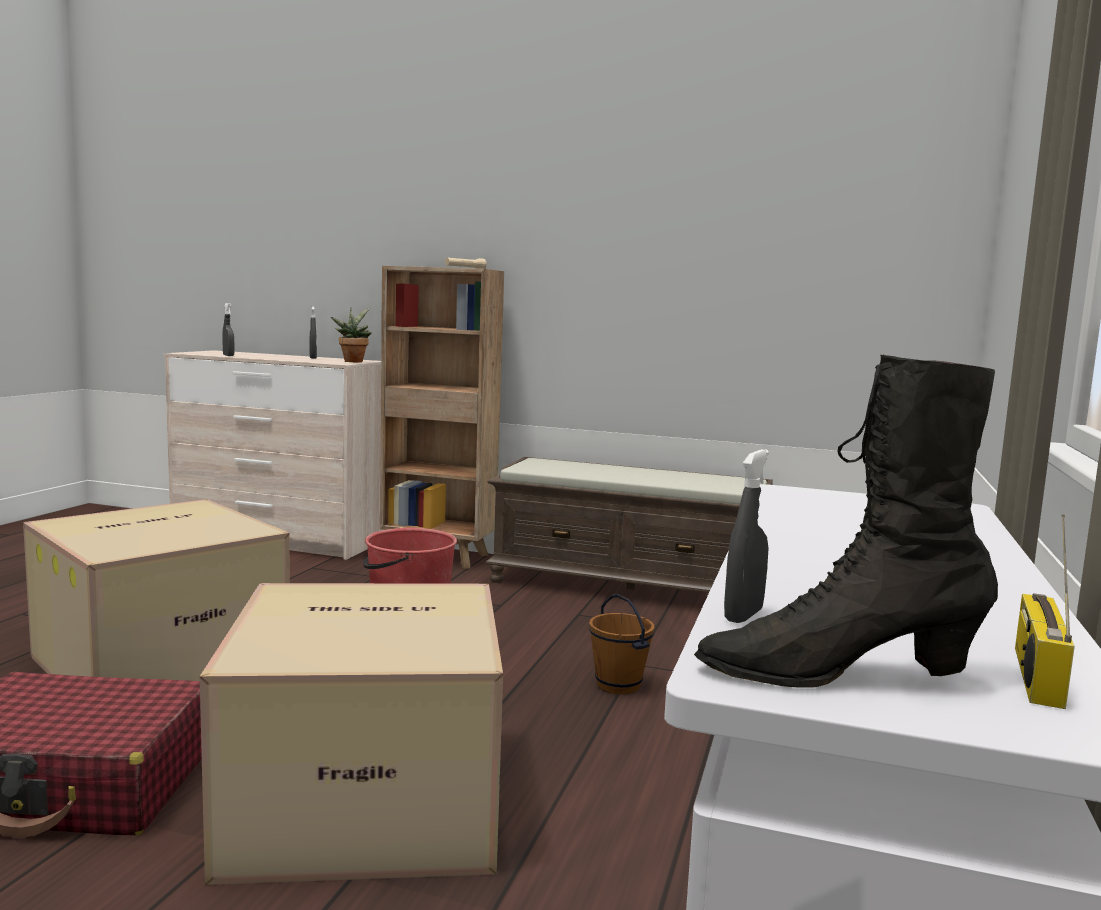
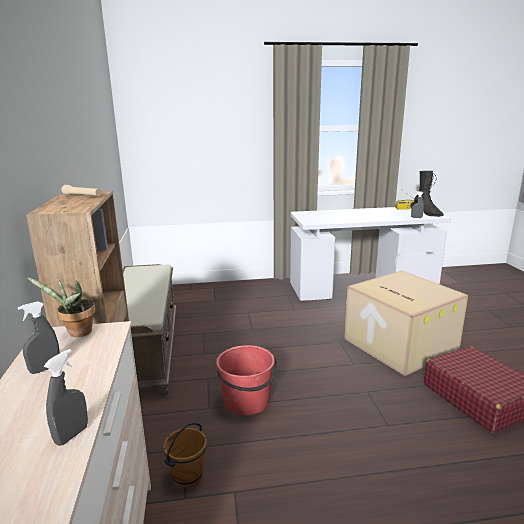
camera: 115 degrees left, 10 degrees up
cardboard box [23,499,290,681] -> none
brown bucket [589,594,654,694] -> brown bucket moved to [163,423,207,488]

